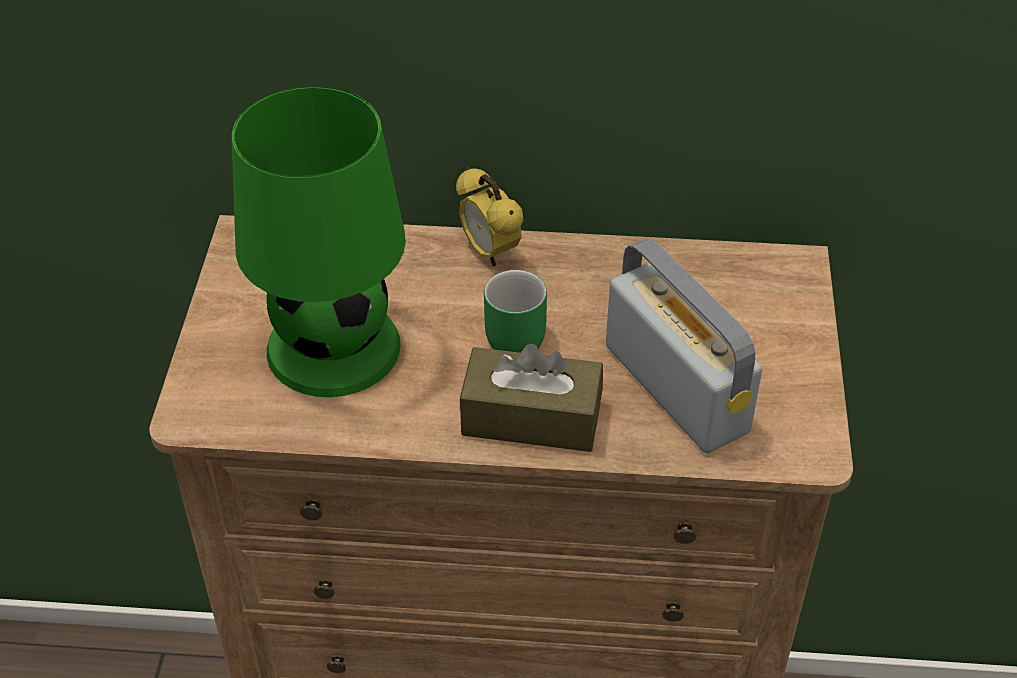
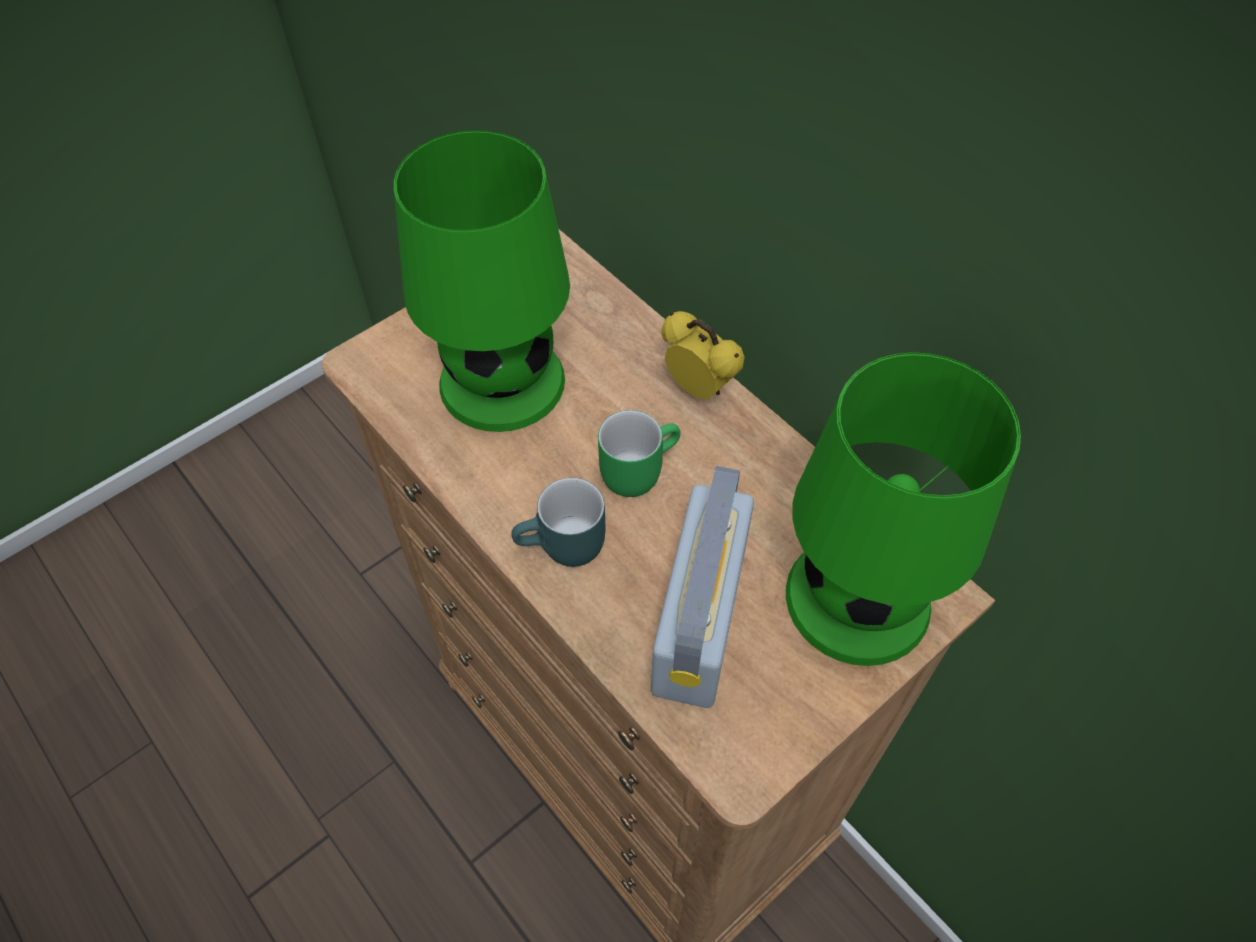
camera: 45 degrees right, 10 degrees up
alarm clock [456,167,524,267] -> alarm clock turned 120 degrees clockwise [662,311,745,400]
brown tissue box [460,344,603,452] -> turquoise mug [512,478,605,567]
none -> green table lamp [786,352,1021,666]

